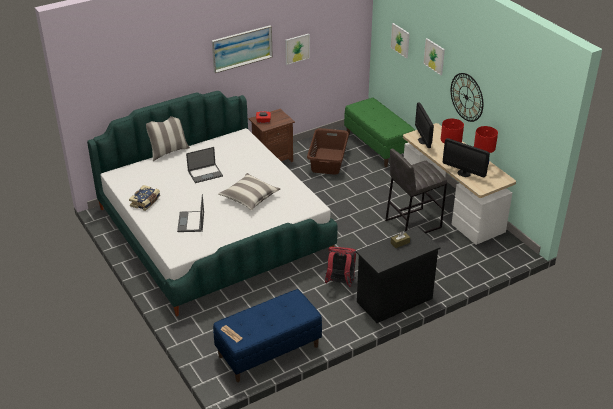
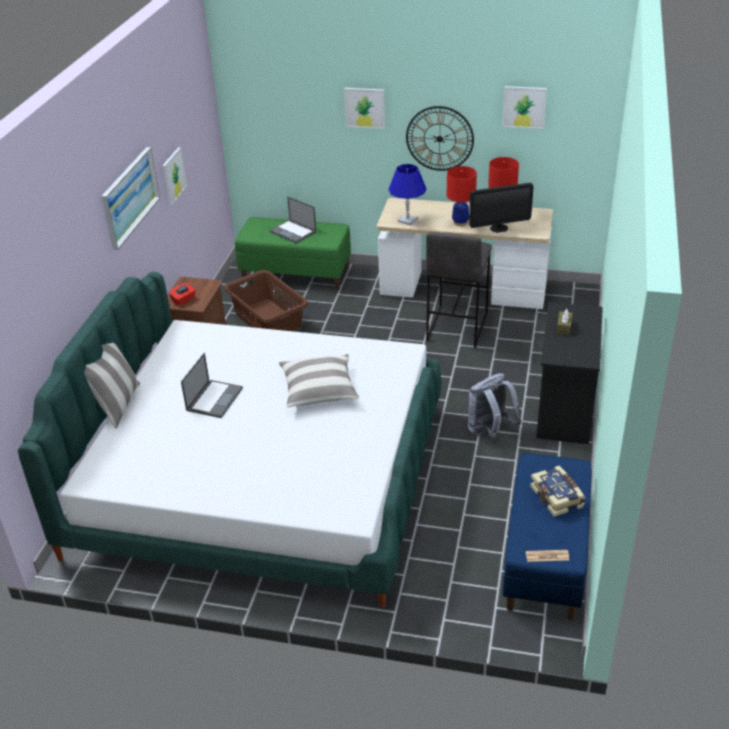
camera: 45 degrees left, 0 degrees up
book [129,185,160,211] -> book moved to [530,466,585,517]
laptop [177,194,204,232] -> laptop moved to [269,196,316,243]
red backpack [325,247,356,287] -> grey backpack [468,373,522,438]
picture [391,23,410,58] -> picture moved to [502,86,547,129]
monitor [415,102,434,148] -> blue table lamp [388,164,427,225]

